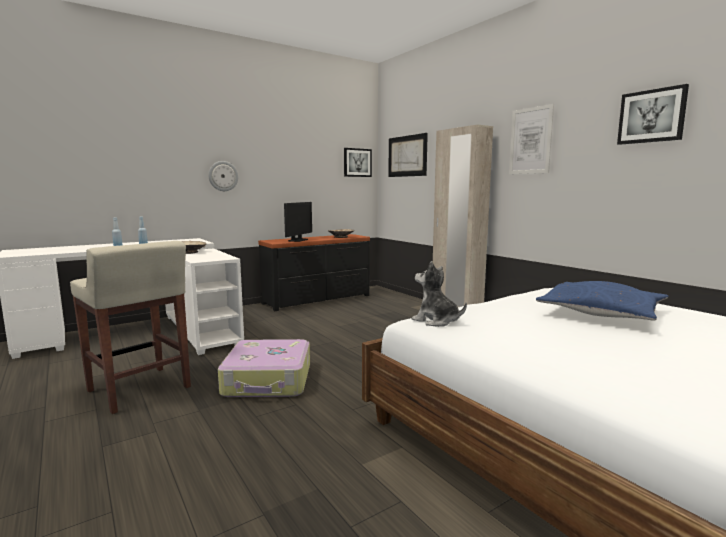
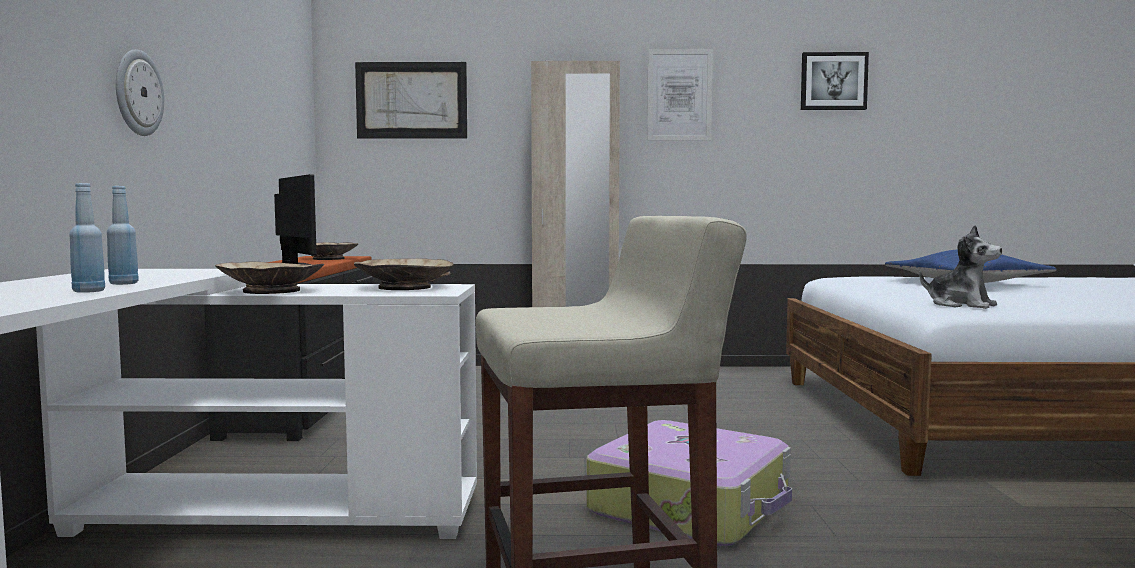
camera: 55 degrees left, 5 degrees down
picture [344,148,372,177] -> none
plush toy [412,261,467,327] -> plush toy turned 120 degrees counterclockwise [919,225,1002,309]
none -> beige bowl [354,258,454,290]

